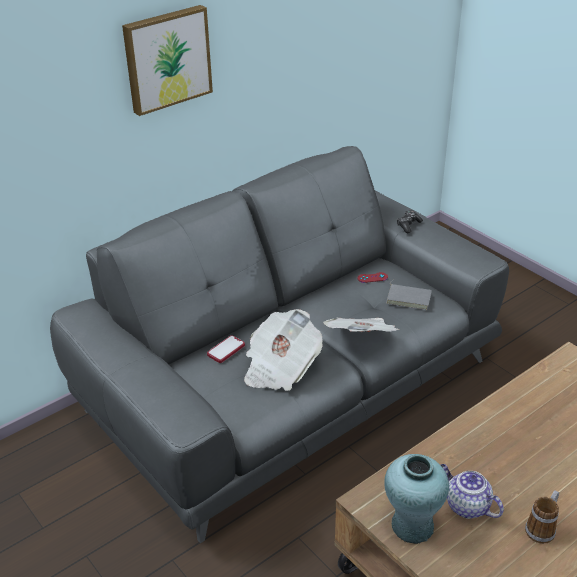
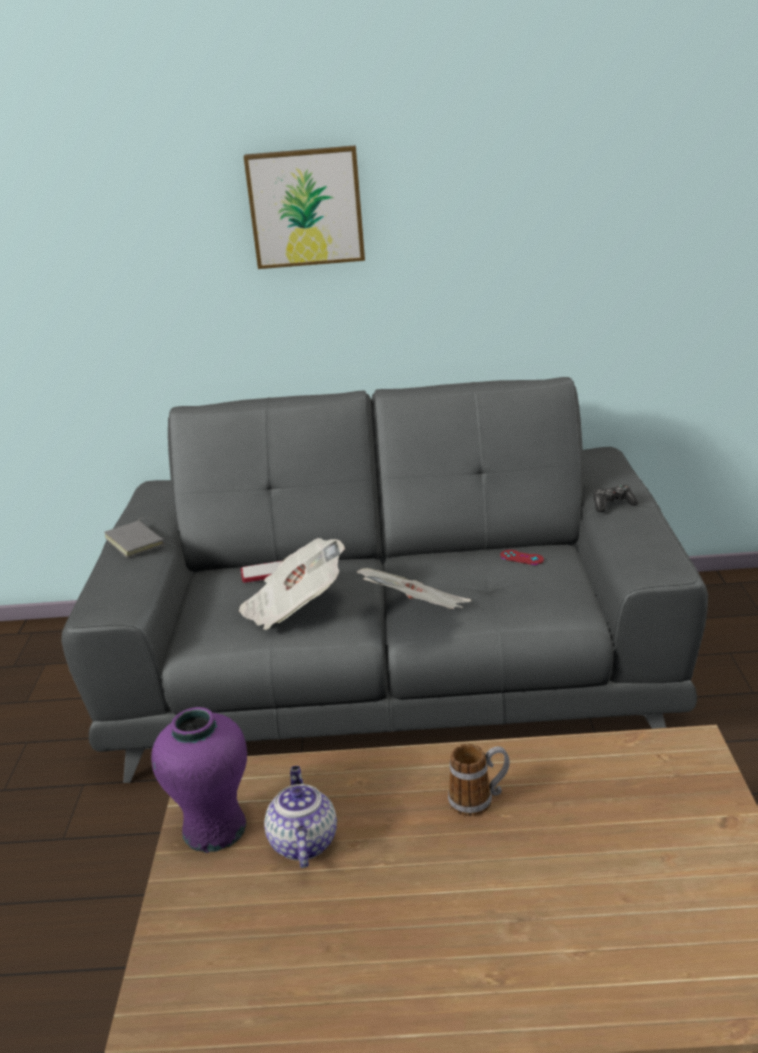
camera: 40 degrees right, 10 degrees down
turquoise vase [384,454,449,544] -> purple vase [151,707,247,853]
grey book [386,279,432,310] -> grey book moved to [104,517,164,558]
mug [525,490,559,544] -> mug moved to [448,744,510,816]

